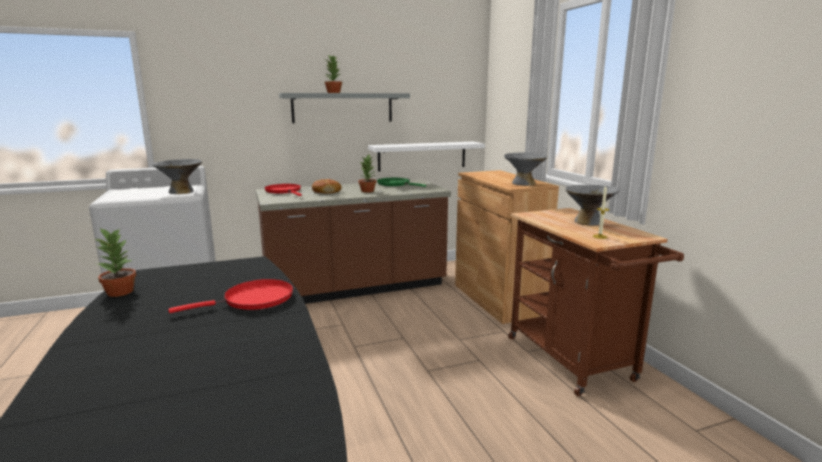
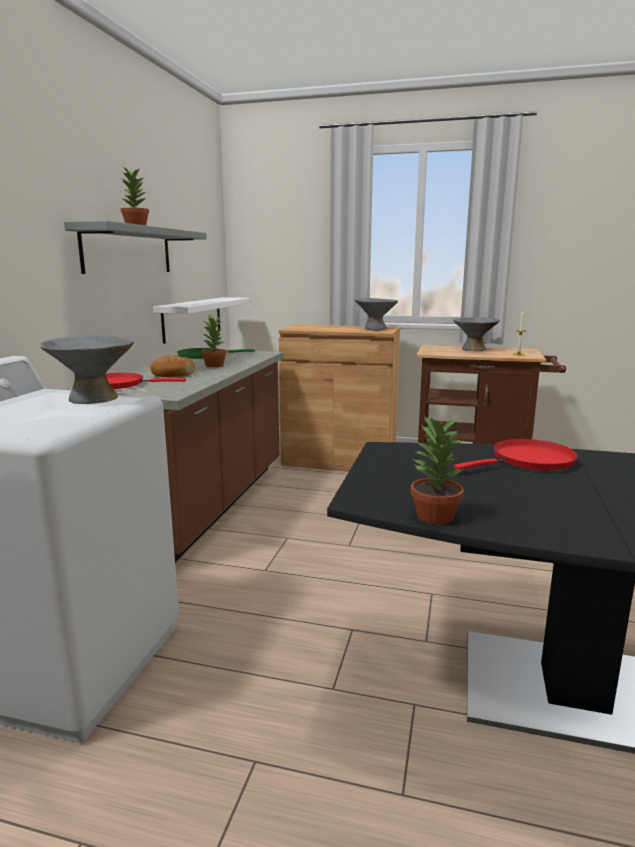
camera: 55 degrees left, 0 degrees up
red frying pan [168,279,293,313] -> red frying pan turned 60 degrees clockwise [454,439,578,471]

